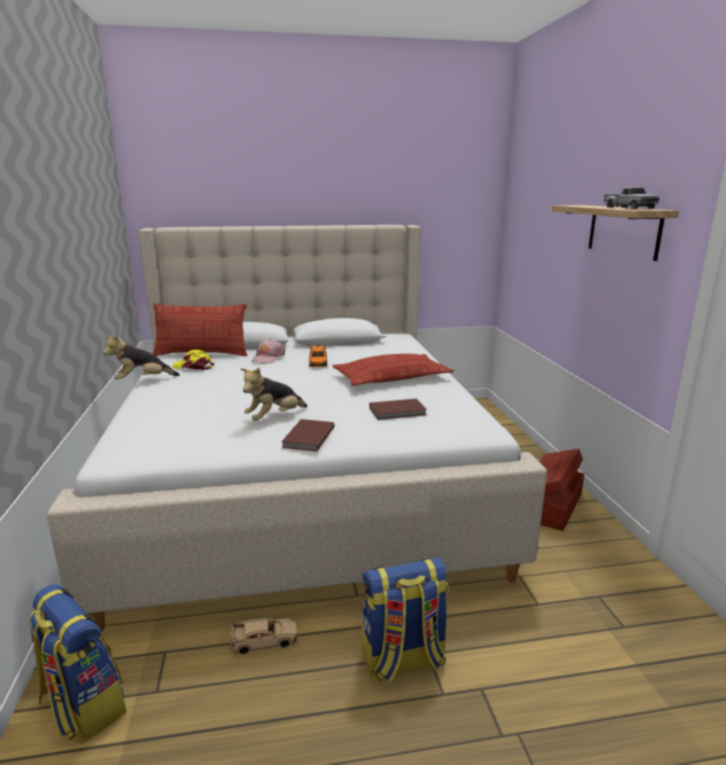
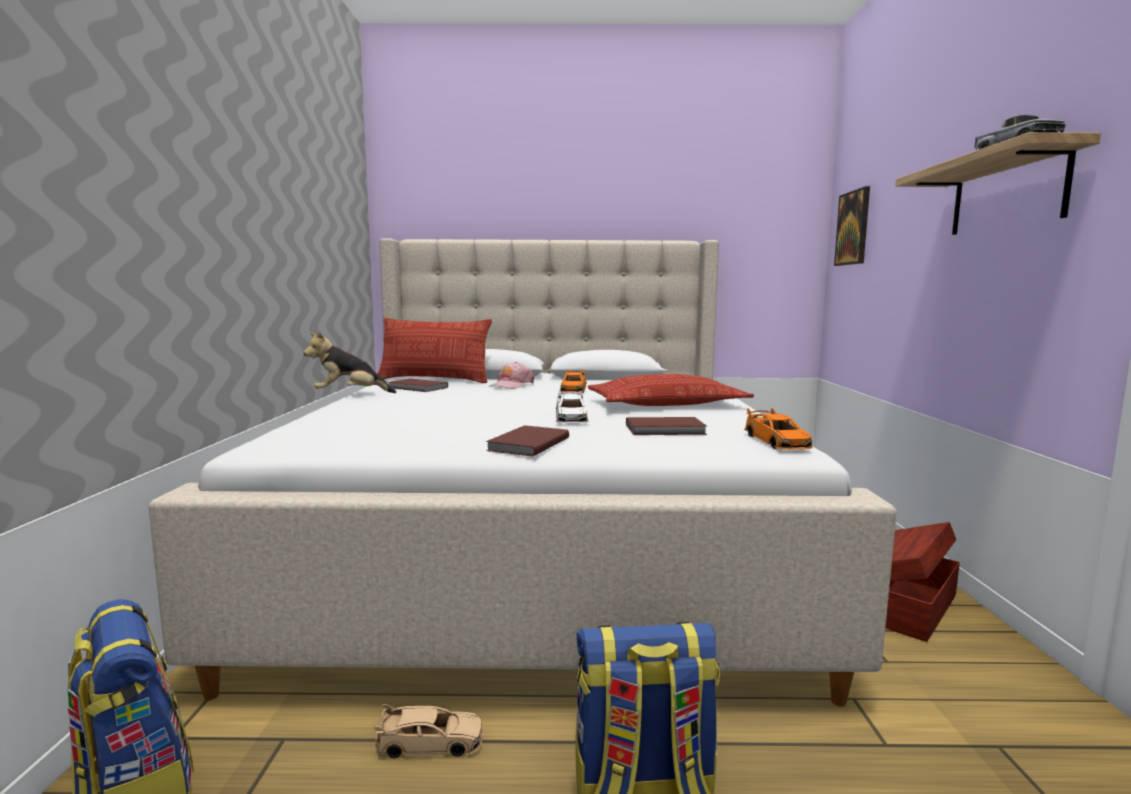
camera: 10 degrees right, 10 degrees down
yellow cap [173,350,214,370] -> brown book [389,378,448,392]
plush toy [240,368,307,421] -> none
none -> white toy car [556,391,589,423]
none -> orange toy car [744,408,813,450]
none -> picture [834,186,870,266]

